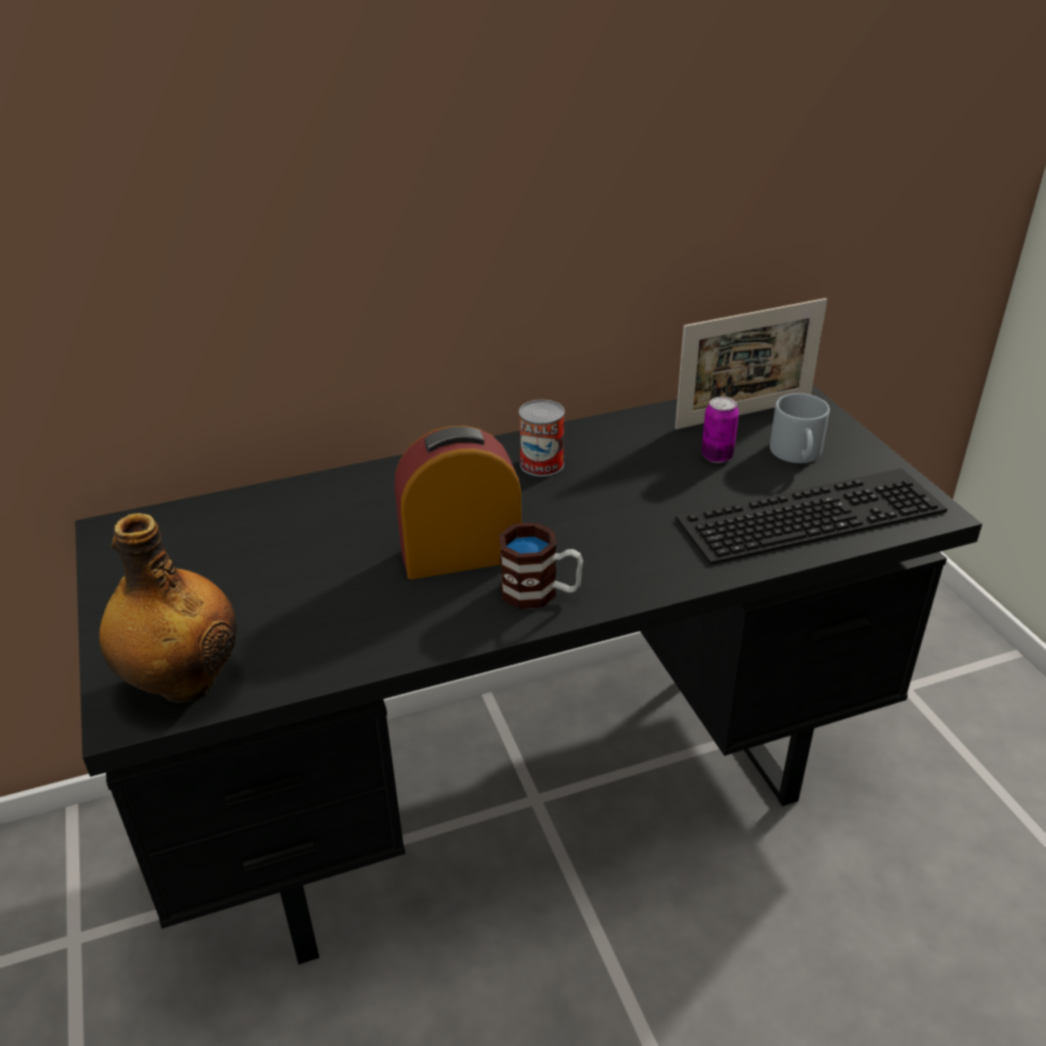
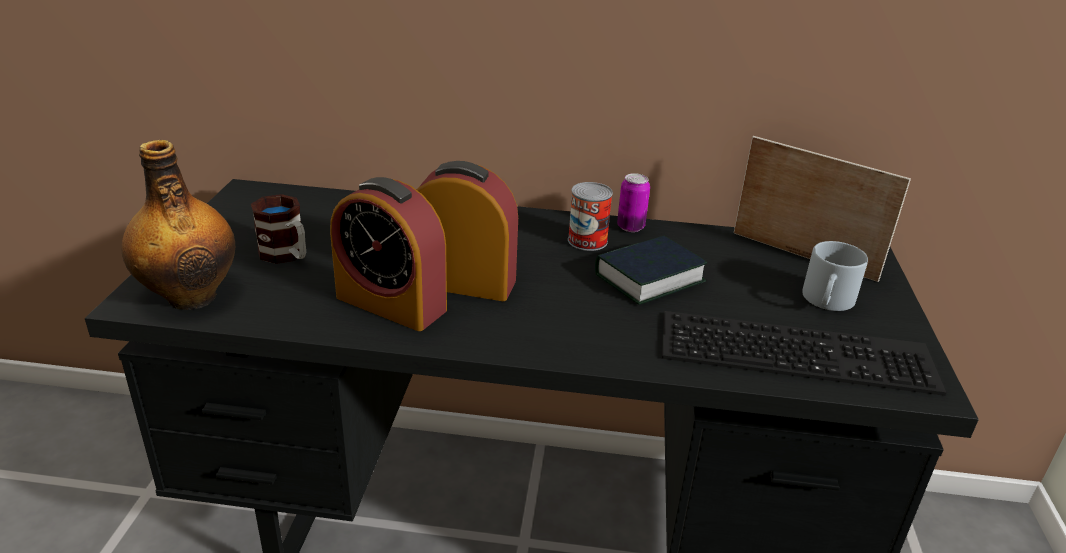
camera: 25 degrees right, 5 degrees down
mug [499,522,583,609] -> mug moved to [251,194,306,264]
picture frame [675,298,827,429] -> picture frame turned 150 degrees counterclockwise [734,136,911,282]
can [701,397,739,463] -> can moved to [617,173,650,232]
none -> alarm clock [330,177,447,331]
none -> book [595,236,707,305]

